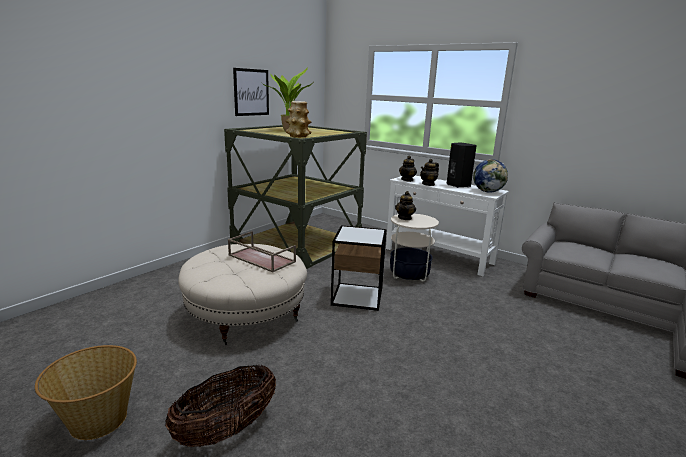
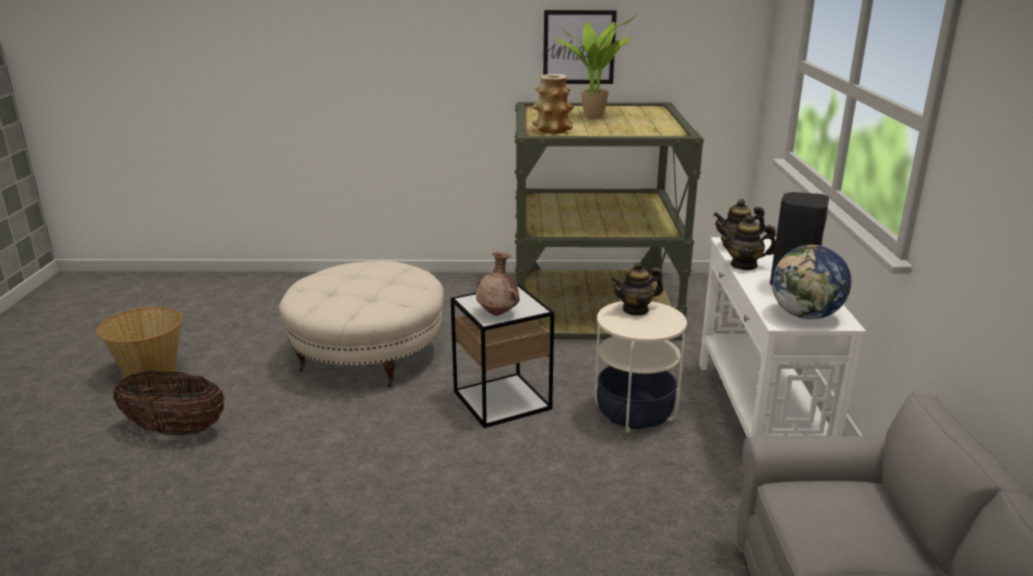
camera: 55 degrees right, 5 degrees up
brown tray [228,231,296,272] -> none
none -> brown vase [476,252,519,316]

